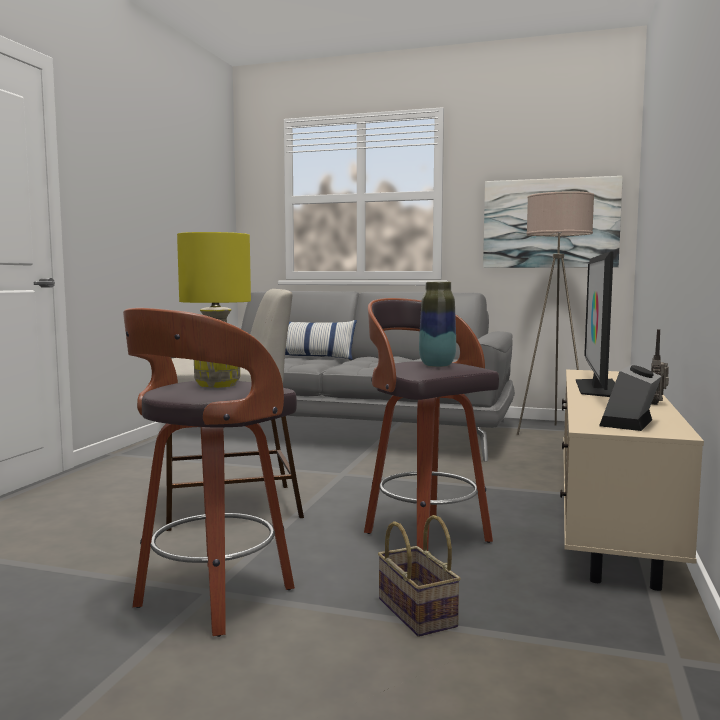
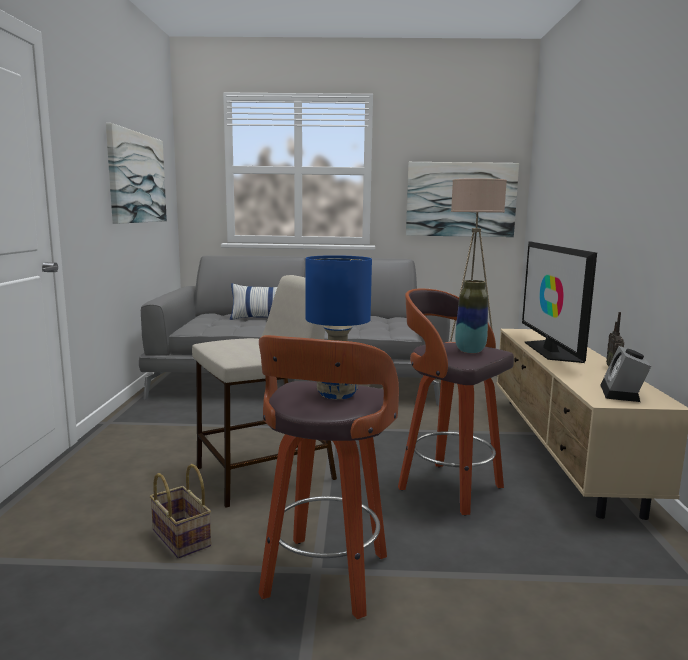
camera: 15 degrees left, 5 degrees up
yellow table lamp [177,232,251,388] -> blue table lamp [306,255,372,399]
basket [378,515,461,637] -> basket moved to [150,464,211,559]
none -> picture [106,123,167,224]

